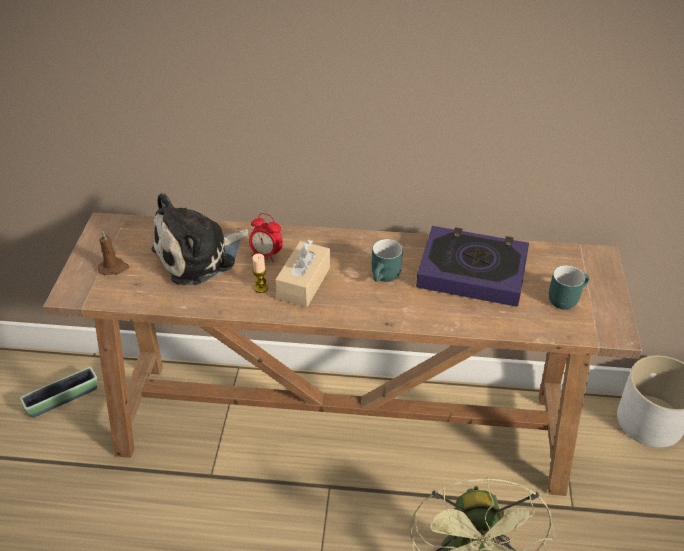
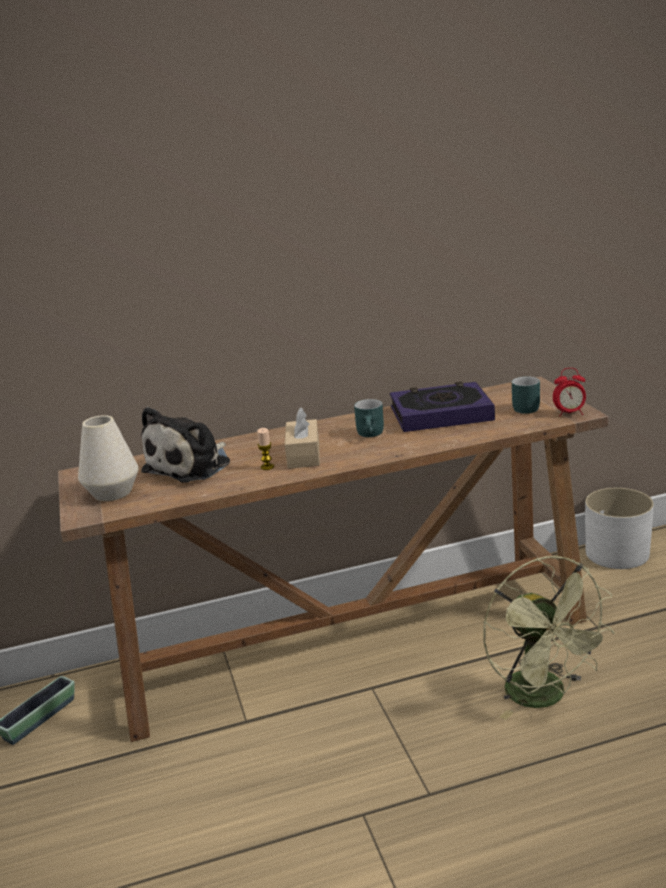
camera: 20 degrees left, 20 degrees down
brown candle [98,231,129,275] -> white vase [78,415,139,501]
alarm clock [249,213,283,262] -> alarm clock moved to [553,368,586,417]

